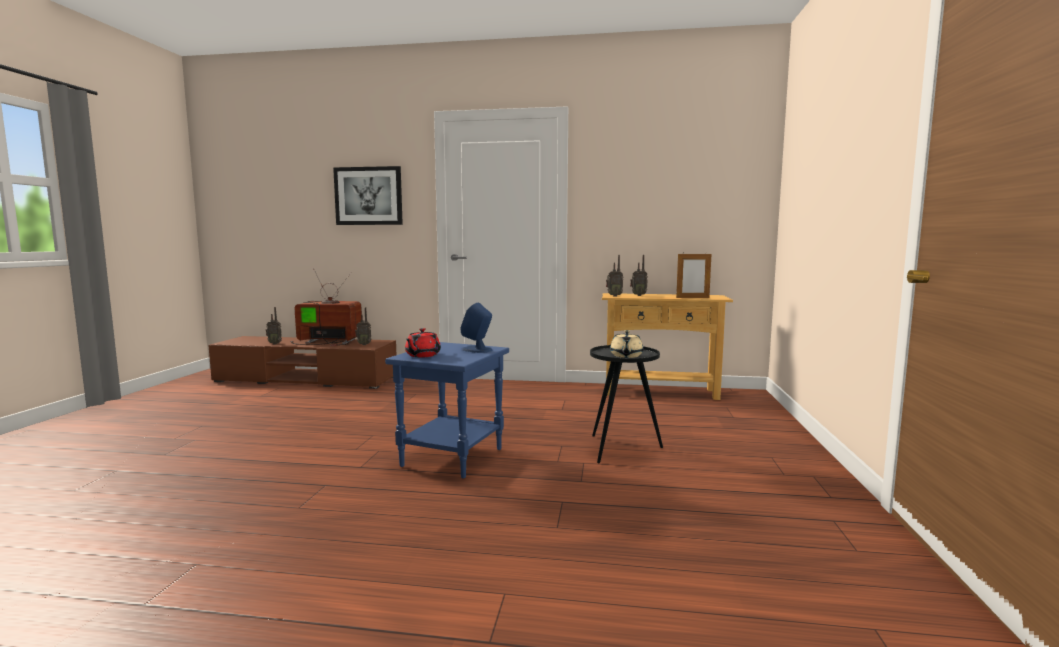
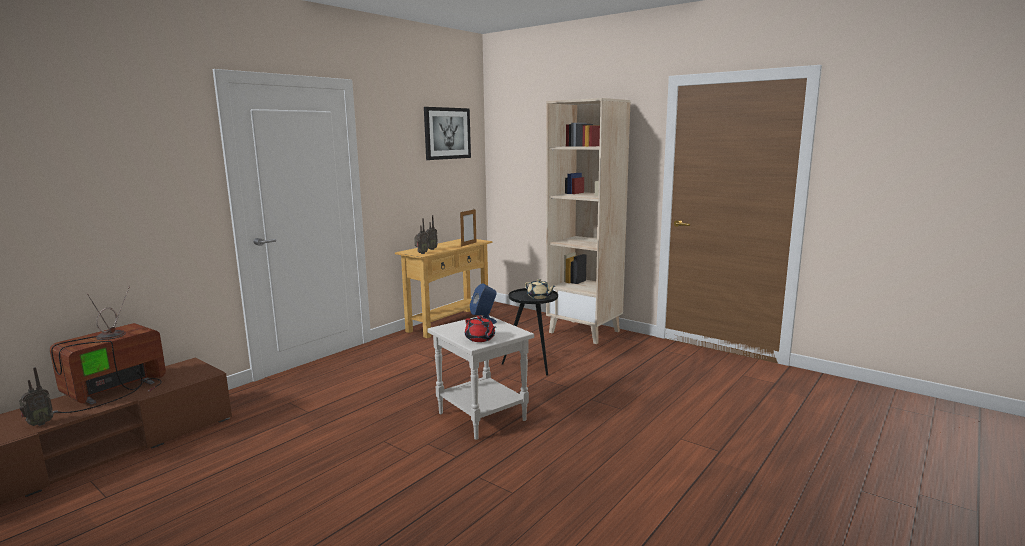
camera: 60 degrees left, 5 degrees up
picture [333,166,403,225] -> picture moved to [424,107,471,160]
radio [355,307,372,345] -> none
blue side table [385,342,509,479] -> white side table [427,315,534,440]
none -> beige bookcase [546,98,631,344]

